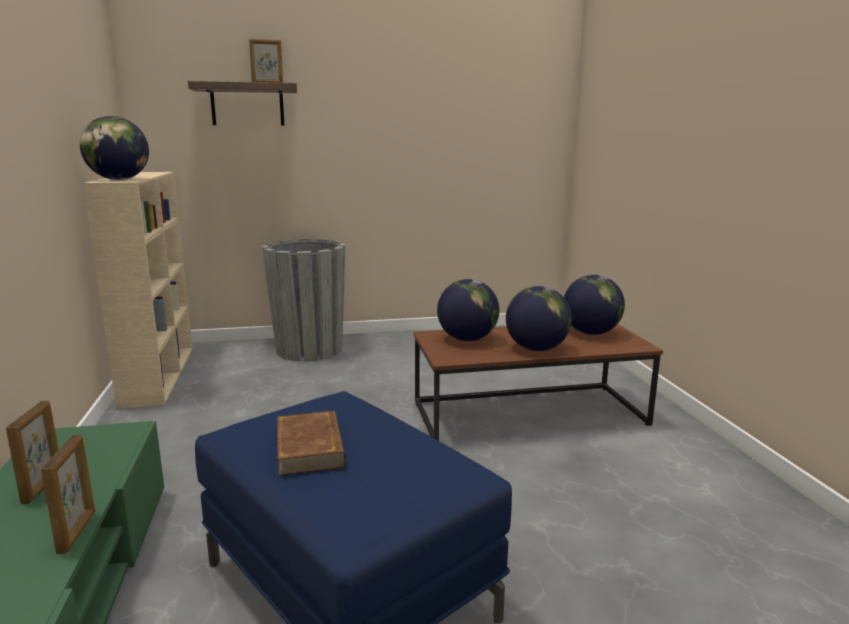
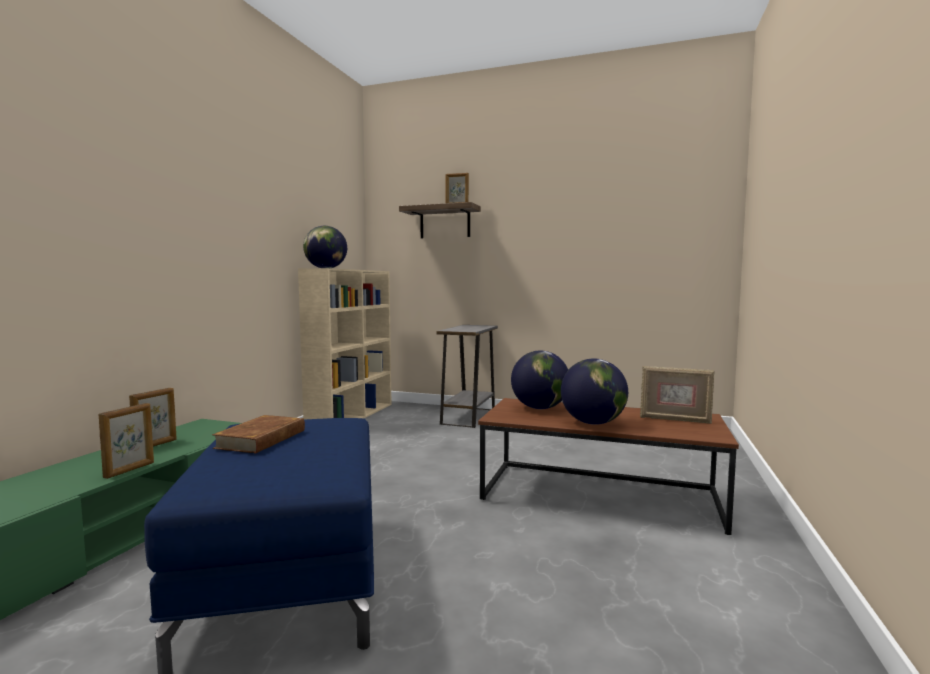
camera: 30 degrees right, 10 degrees down
grey planter [262,239,346,362] -> grey side table [436,325,498,428]
globe [564,275,625,335] -> picture frame [640,366,714,424]

